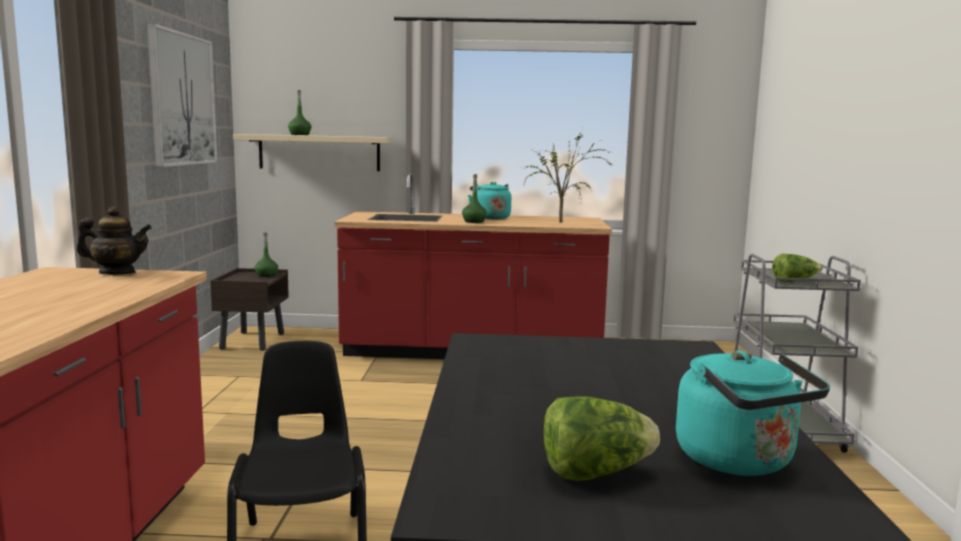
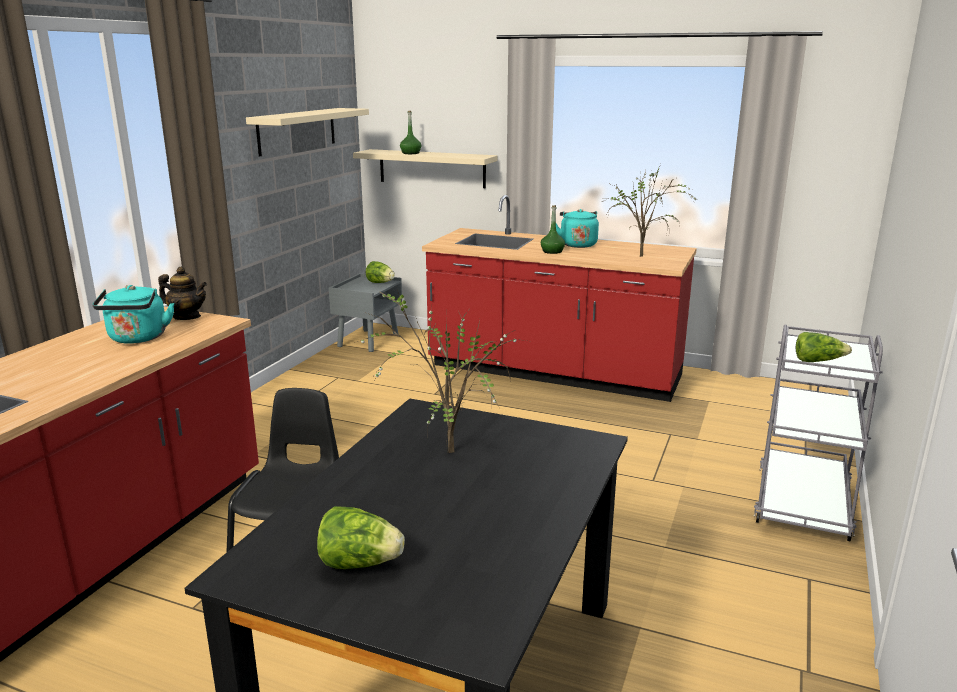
camera: 20 degrees right, 10 degrees up
picture [147,23,218,167] -> beige shelf [246,108,369,156]
brown nightstand [210,268,289,351] -> grey nightstand [329,273,402,352]
green bottle [255,233,278,277] -> lettuce [365,261,395,283]
turquoise kettle [676,350,830,476] -> turquoise kettle moved to [92,285,175,344]
none -> potted plant [354,290,526,453]

